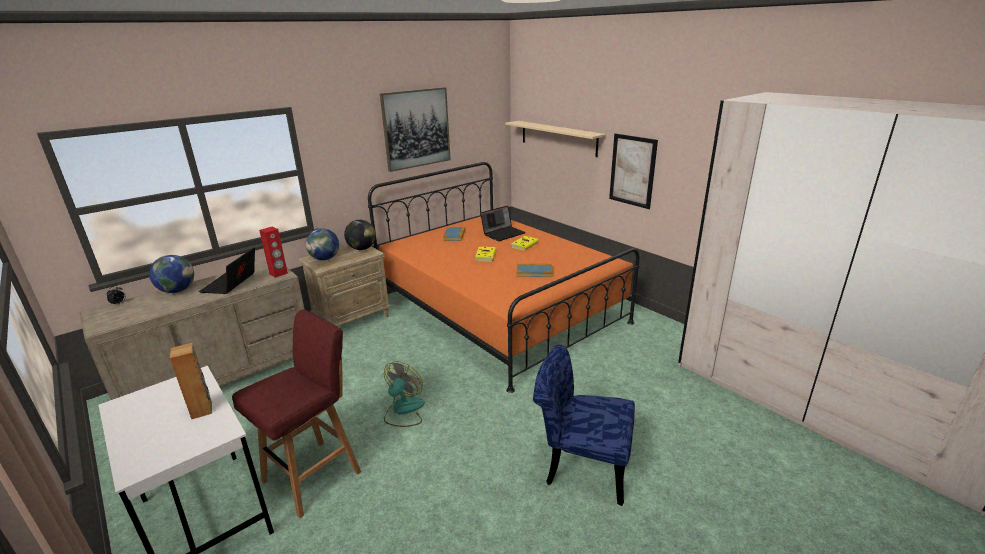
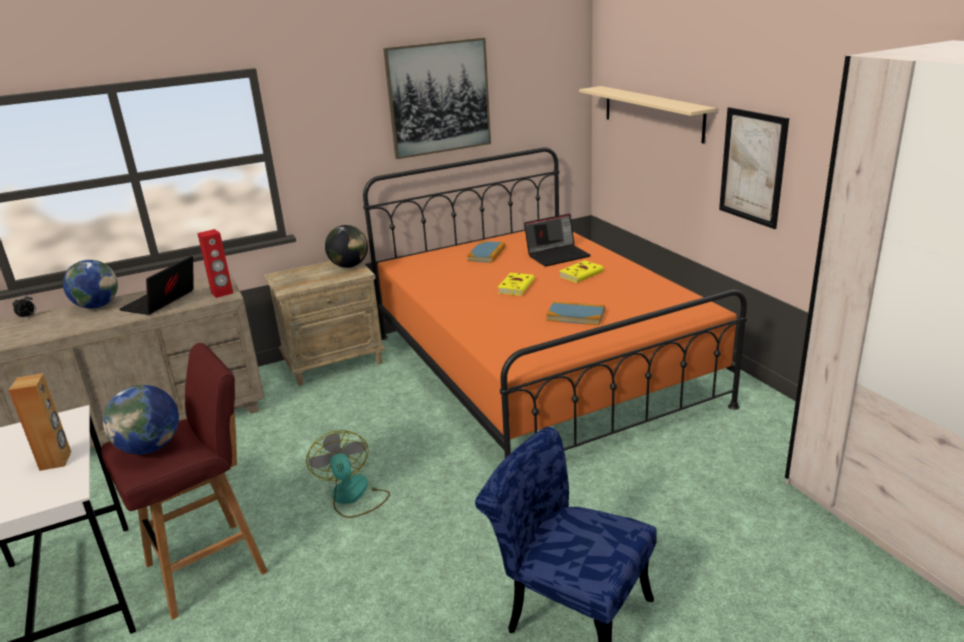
camera: 15 degrees right, 0 degrees up
globe [306,229,339,260] -> globe moved to [103,385,179,455]
fan [384,361,425,427] -> fan turned 60 degrees counterclockwise [306,430,390,518]

